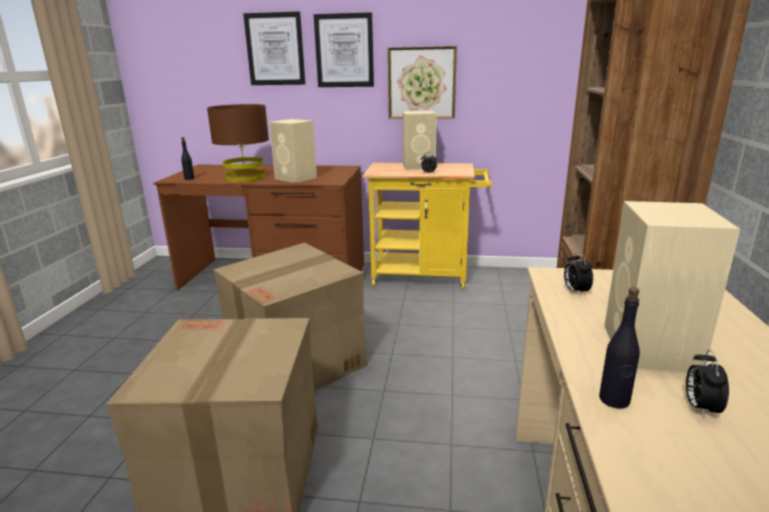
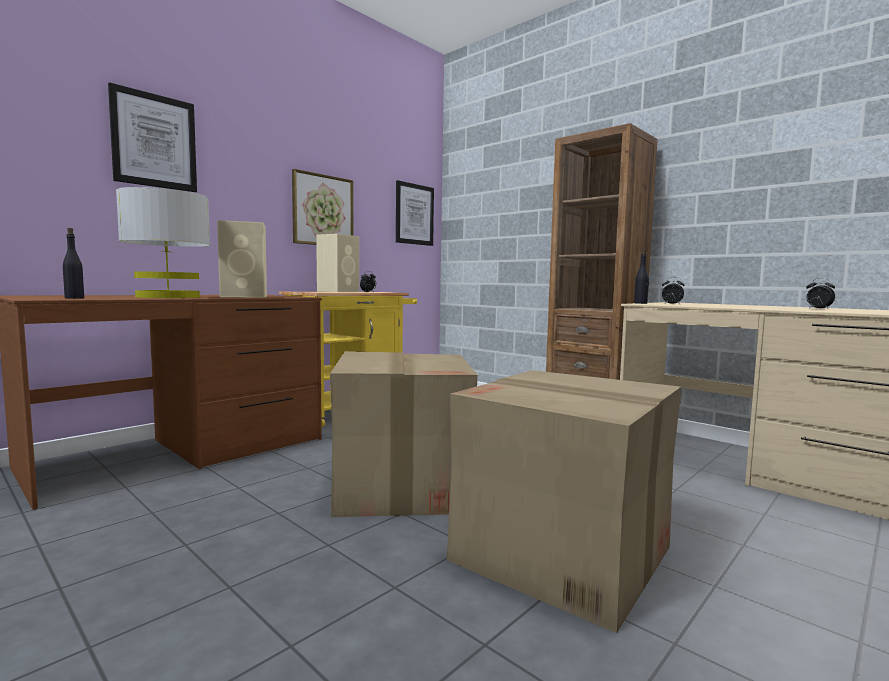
camera: 55 degrees left, 15 degrees down
brown table lamp [207,104,269,182] -> grey table lamp [116,187,210,298]
picture [314,12,374,87] -> picture moved to [396,180,434,246]
black bottle [599,287,640,409] -> black bottle moved to [634,250,649,304]
beige speaker [604,201,740,373] -> none

